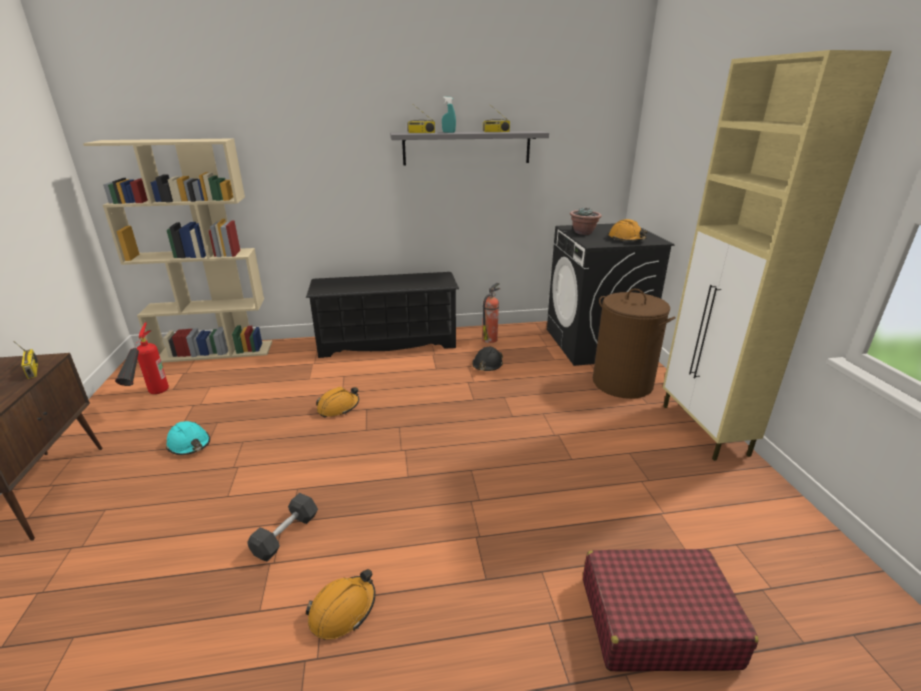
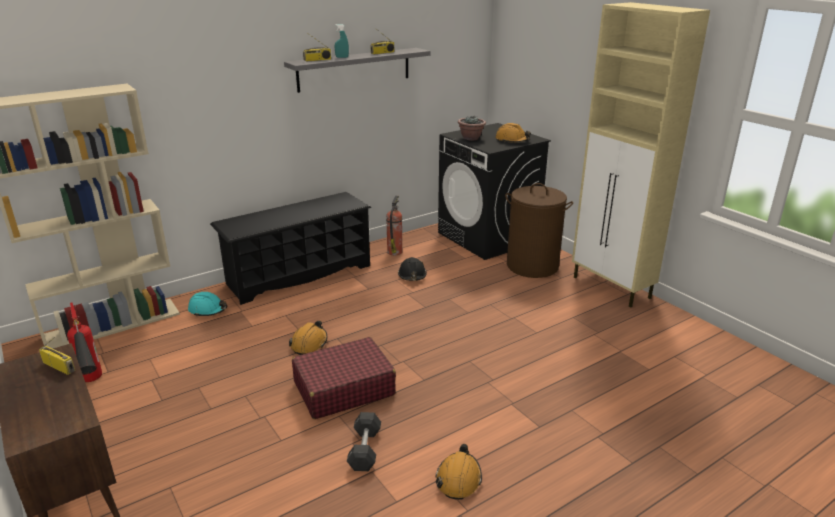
camera: 25 degrees left, 0 degrees up
turquoise hard hat [166,421,210,455] -> turquoise hard hat moved to [188,292,227,316]
red suitcase [583,549,758,672] -> red suitcase moved to [292,337,396,419]

